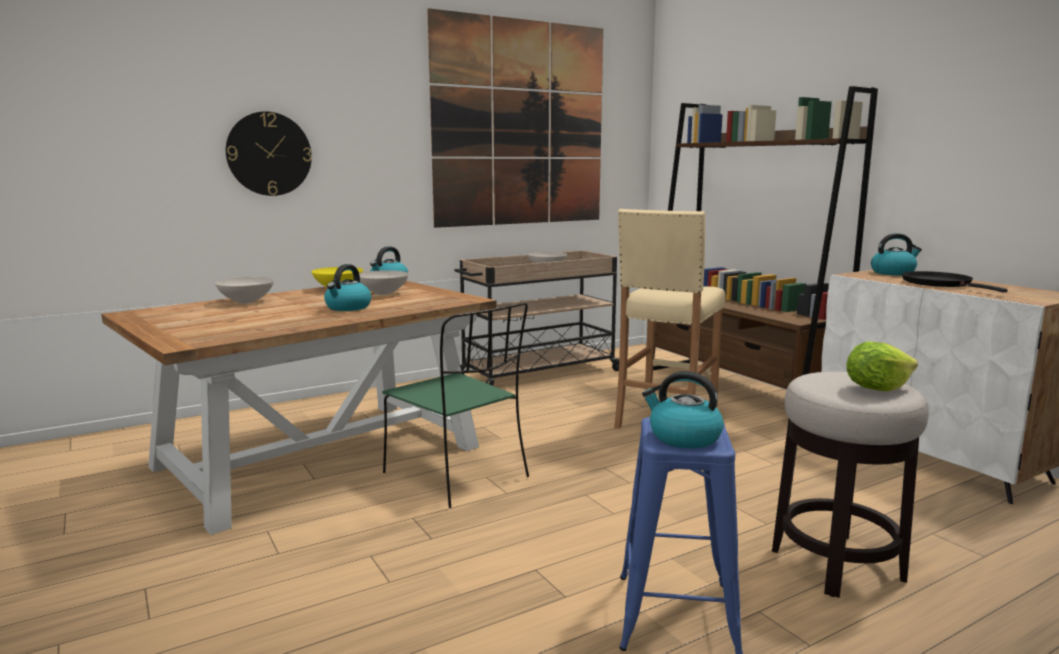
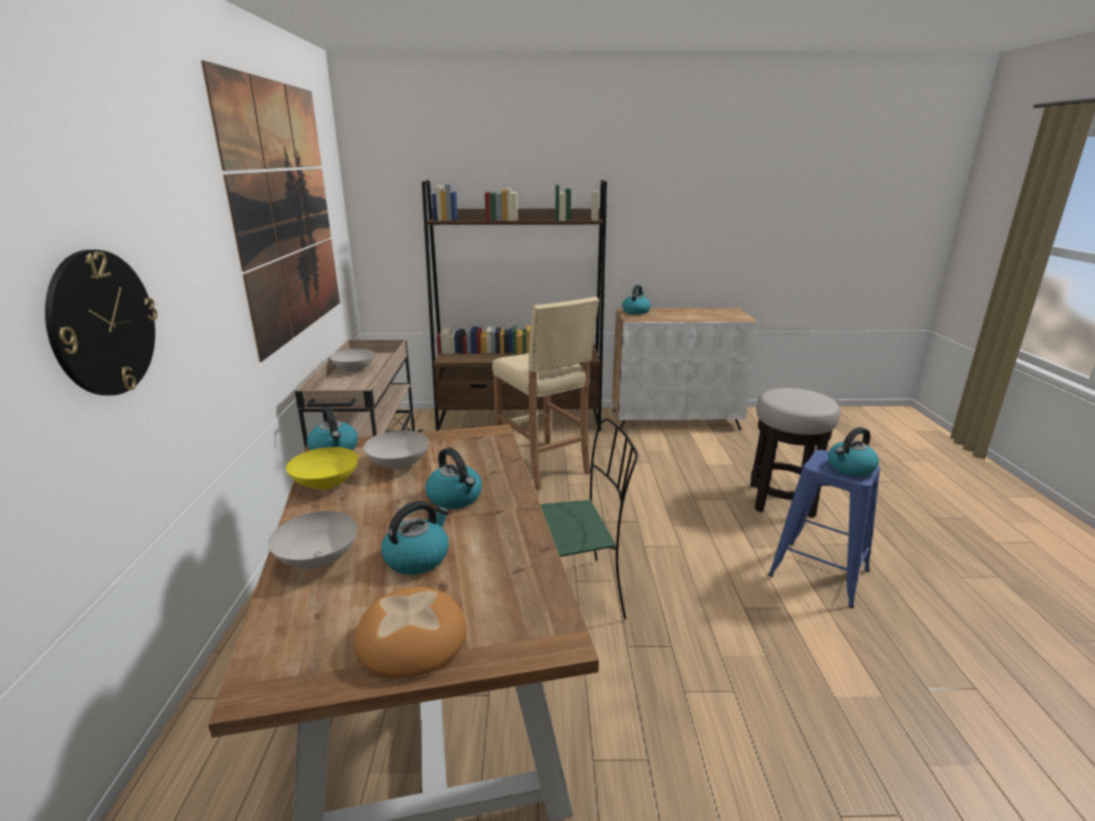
camera: 60 degrees left, 10 degrees up
lettuce [846,341,918,391] -> none
black frying pan [902,271,1008,292] -> none
none -> bread [354,587,467,678]
none -> kettle [381,501,449,575]

